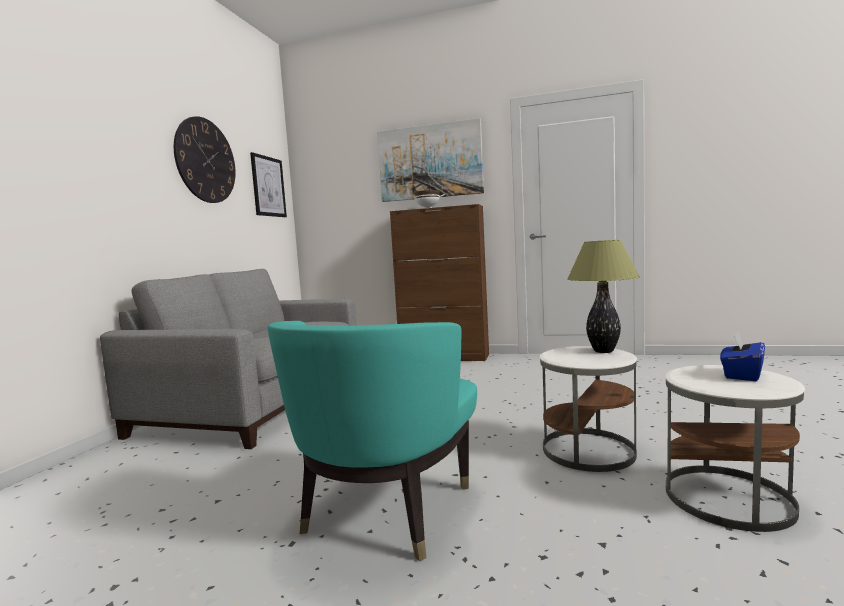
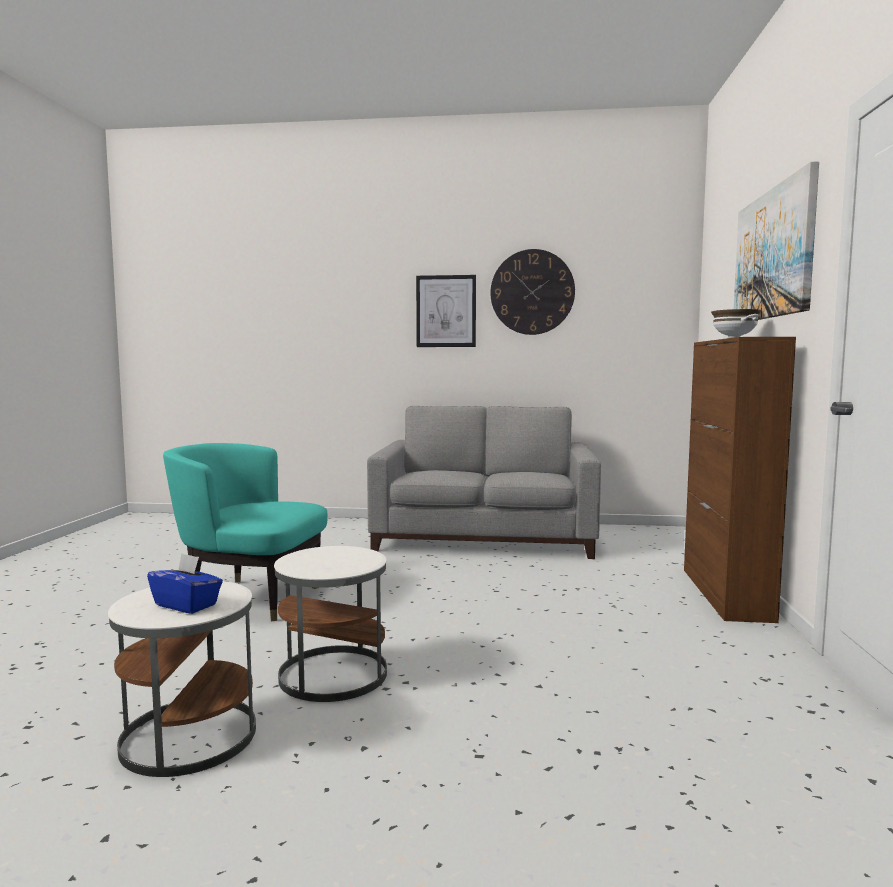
camera: 80 degrees right, 0 degrees up
picture [250,152,287,217] -> picture moved to [416,275,476,347]
table lamp [567,240,640,353] -> none

